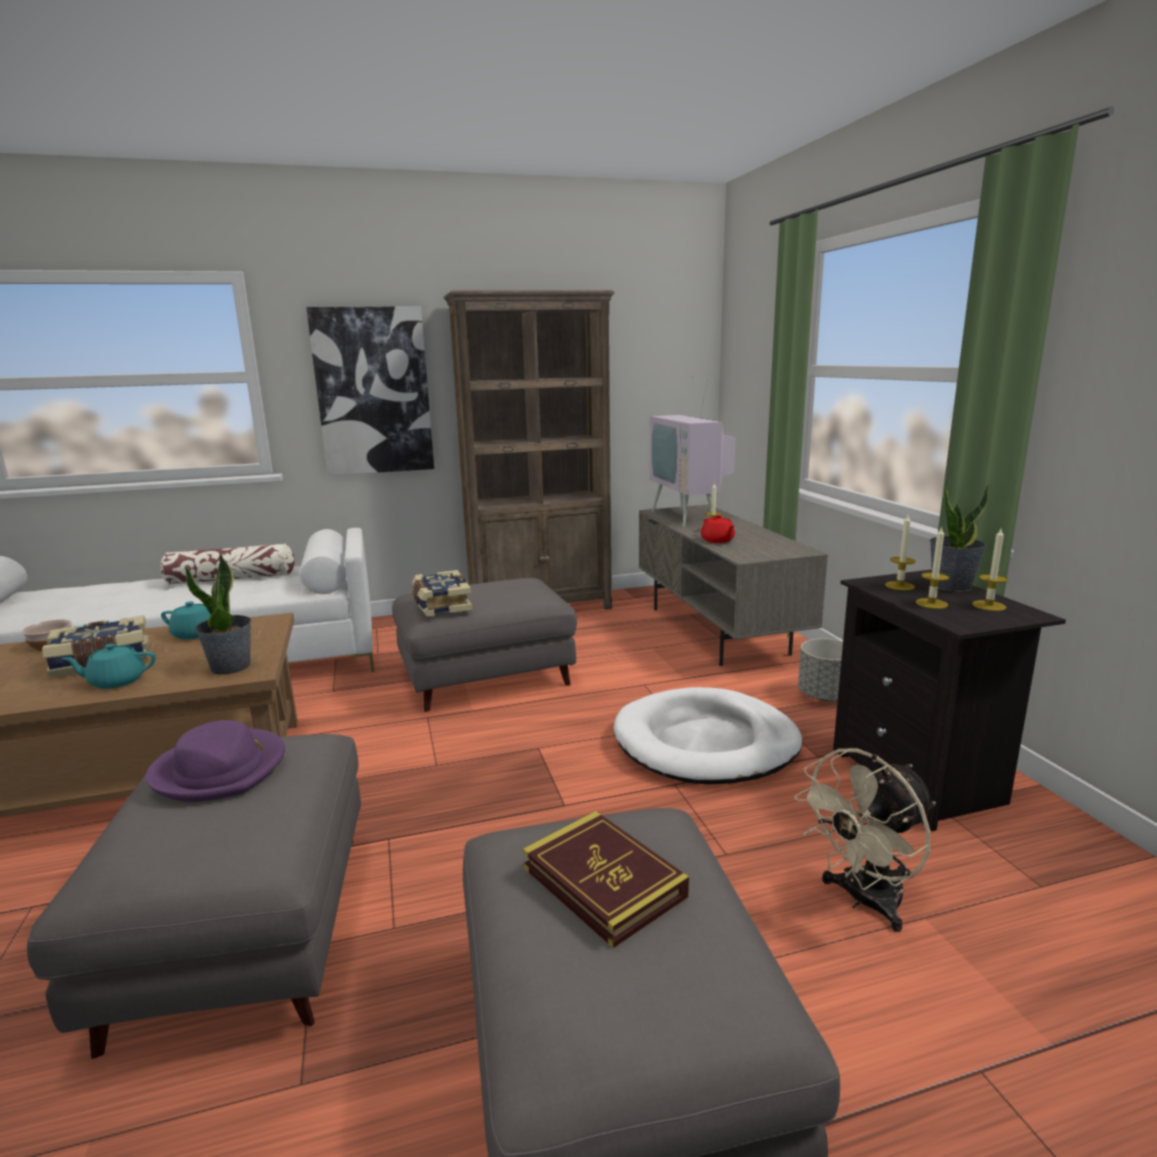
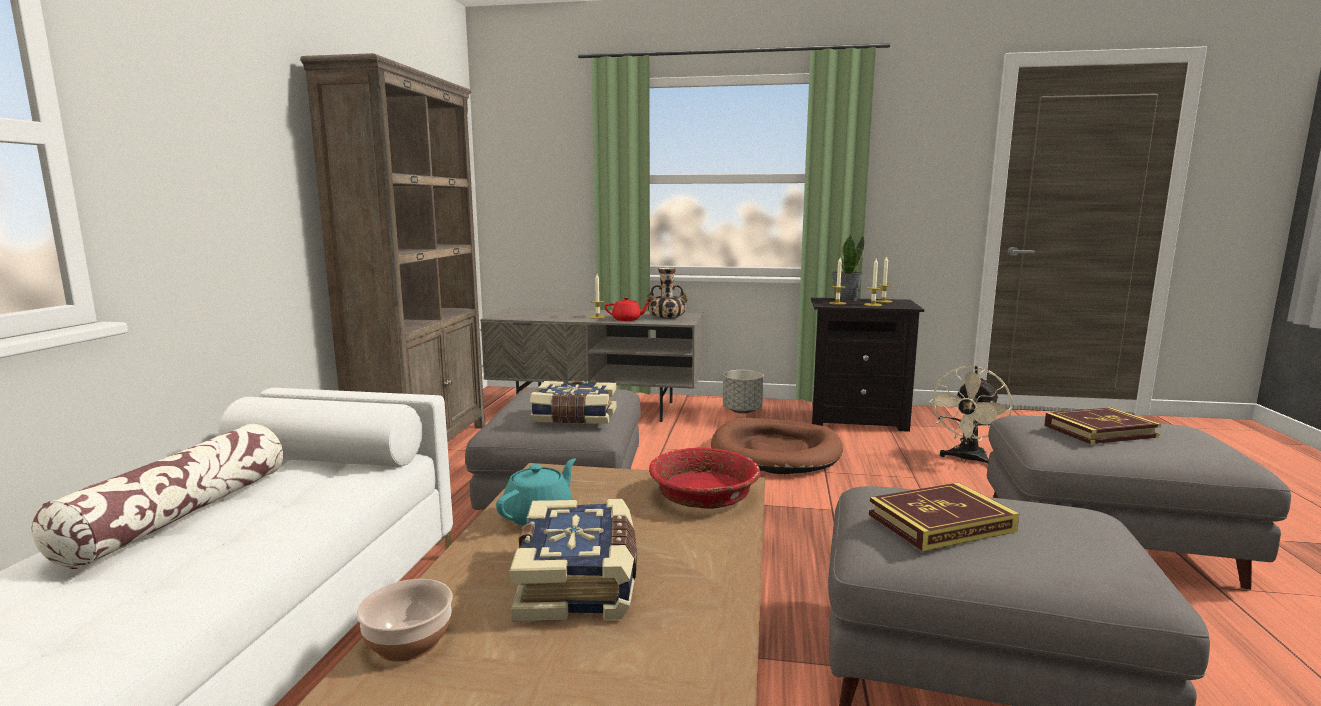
camera: 65 degrees left, 5 degrees down
turquoise teapot [61,644,156,689] -> none
purple hat [146,720,285,802] -> book [869,483,1019,551]
potted plant [184,554,252,675] -> red bowl [649,447,760,509]
picture [306,306,434,476] -> none
white dog bed [614,687,802,785] -> brown dog bed [711,418,843,474]
television [650,376,736,527] -> none
beige fan [794,749,936,932] -> beige fan turned 45 degrees clockwise [929,366,1012,463]
none -> vase [646,267,688,319]

